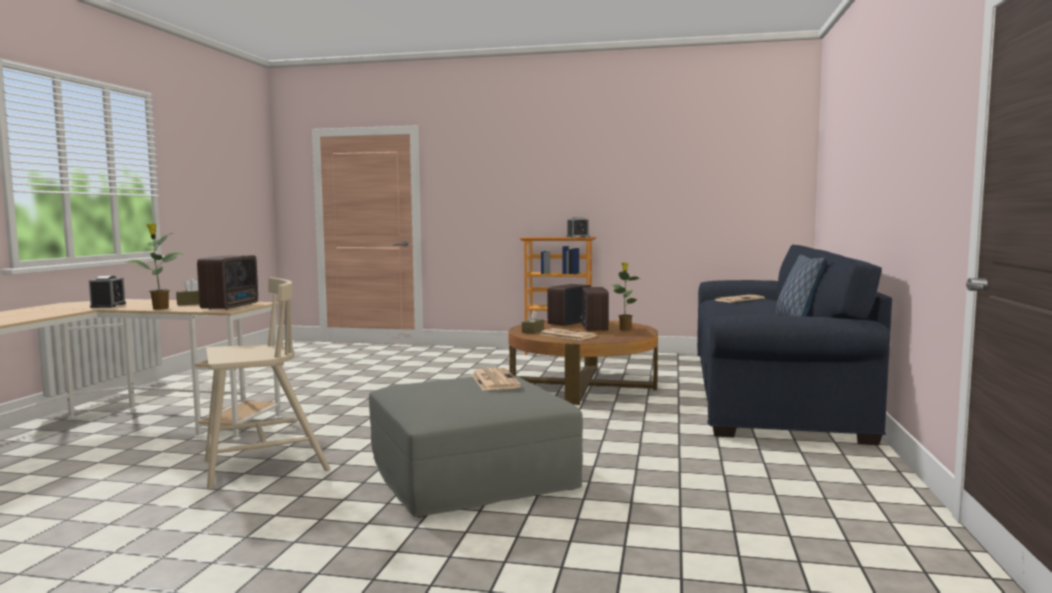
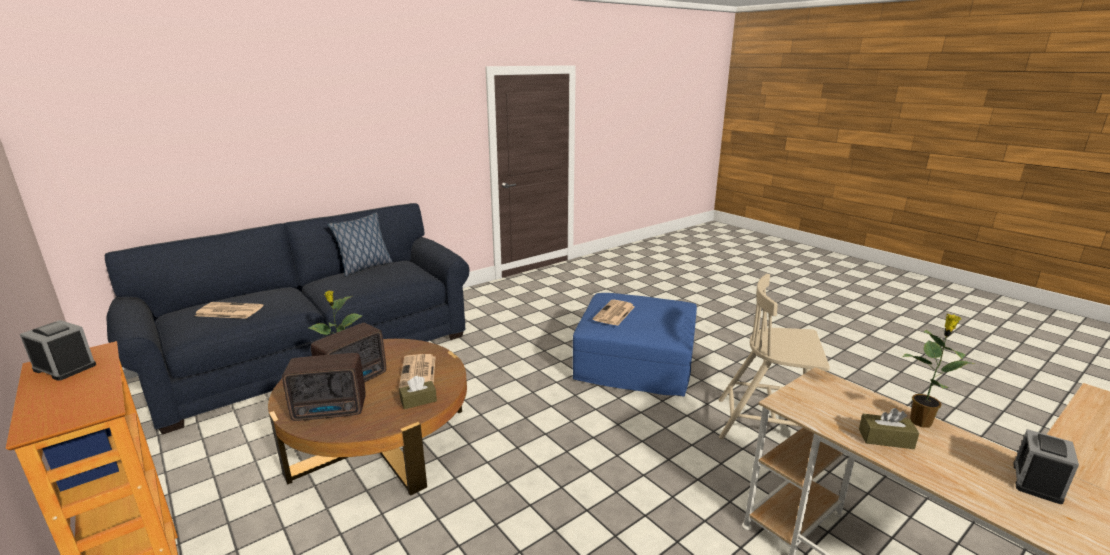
camera: 140 degrees left, 15 degrees up
radio [197,255,258,310] -> none
grey ottoman [369,376,583,518] -> blue ottoman [573,293,697,397]

